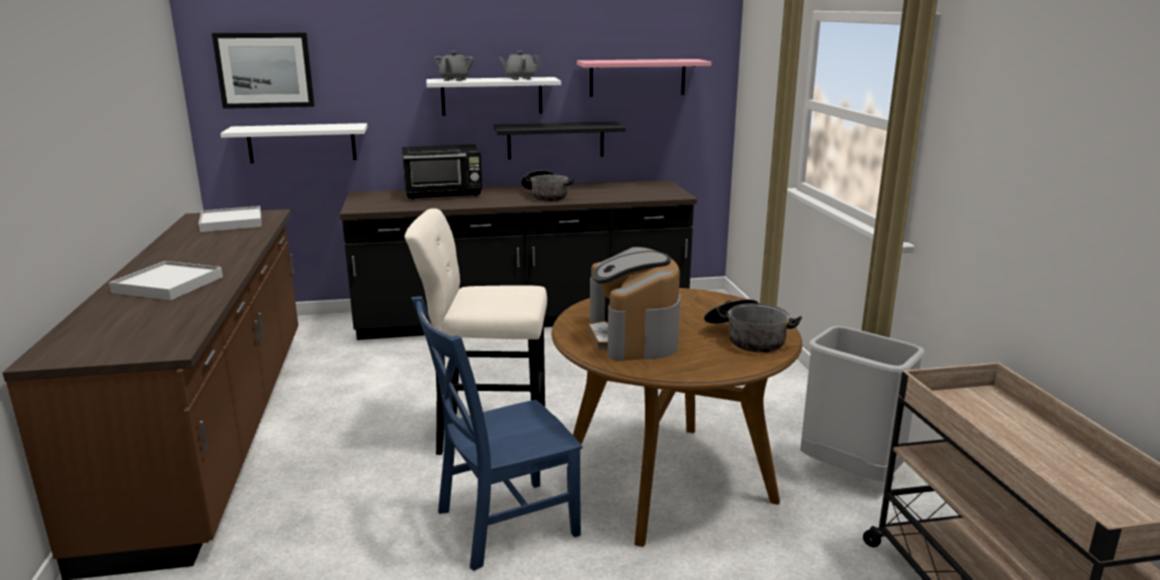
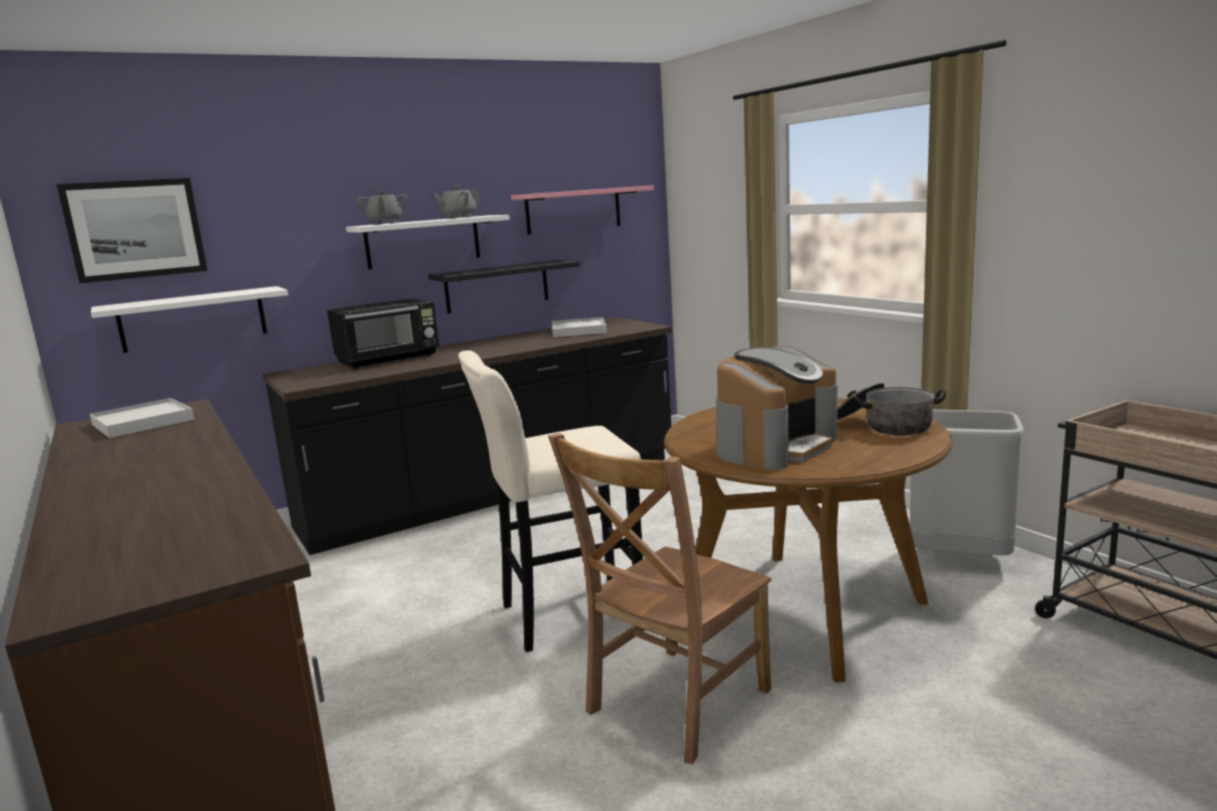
camera: 20 degrees left, 5 degrees down
white tray [109,261,223,300] -> white tray moved to [552,317,607,337]
blue chair [411,296,582,571] -> brown chair [548,433,771,764]
cooking pot [521,170,574,201] -> none
coffee machine [587,247,680,361] -> coffee machine turned 105 degrees counterclockwise [716,346,838,470]

